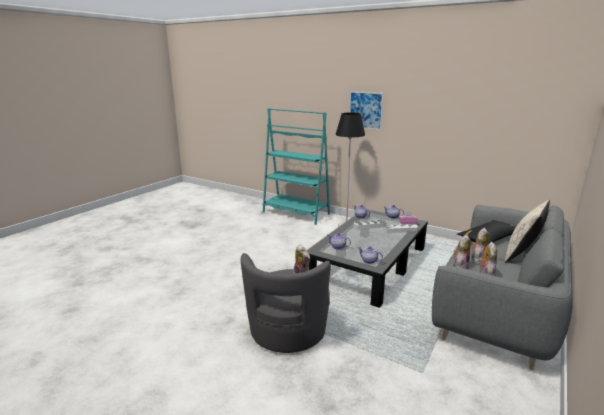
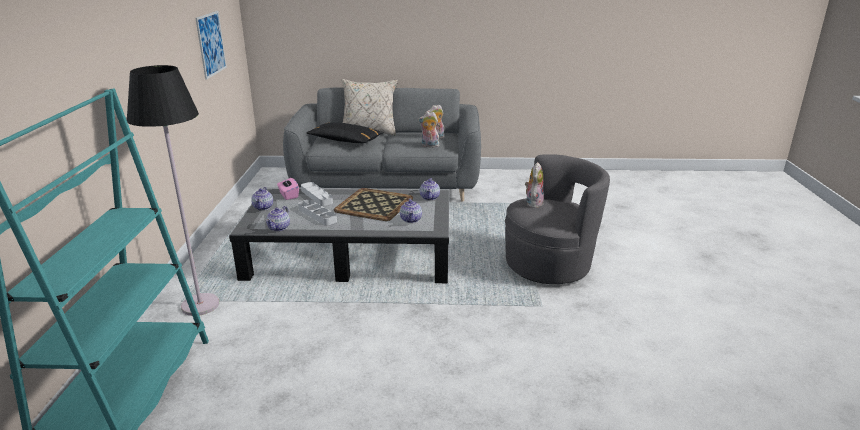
camera: 120 degrees left, 5 degrees up
picture [349,91,384,130] -> picture moved to [195,11,227,79]
plush toy [471,228,489,264] -> none
none -> tray [334,188,413,221]

